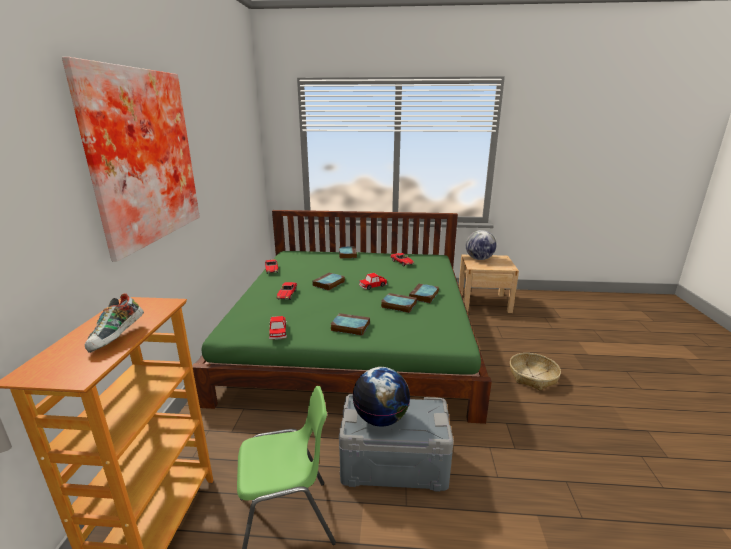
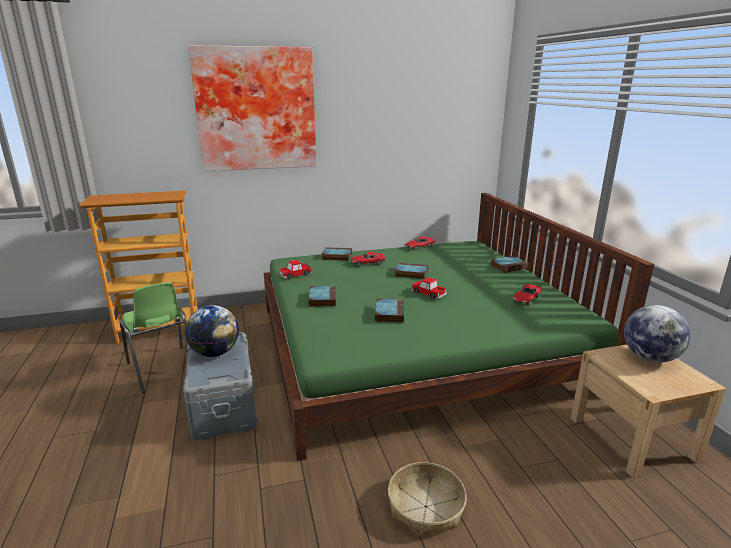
camera: 70 degrees right, 0 degrees up
shoe [85,293,144,353] -> none
book [409,284,439,303] -> book moved to [322,247,352,261]

